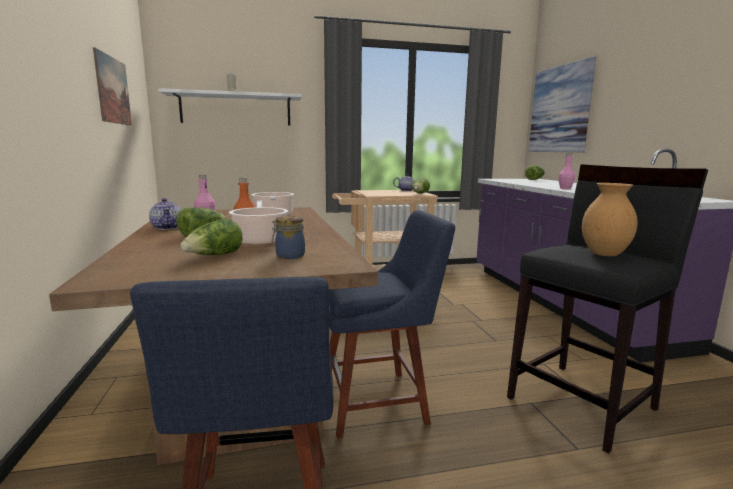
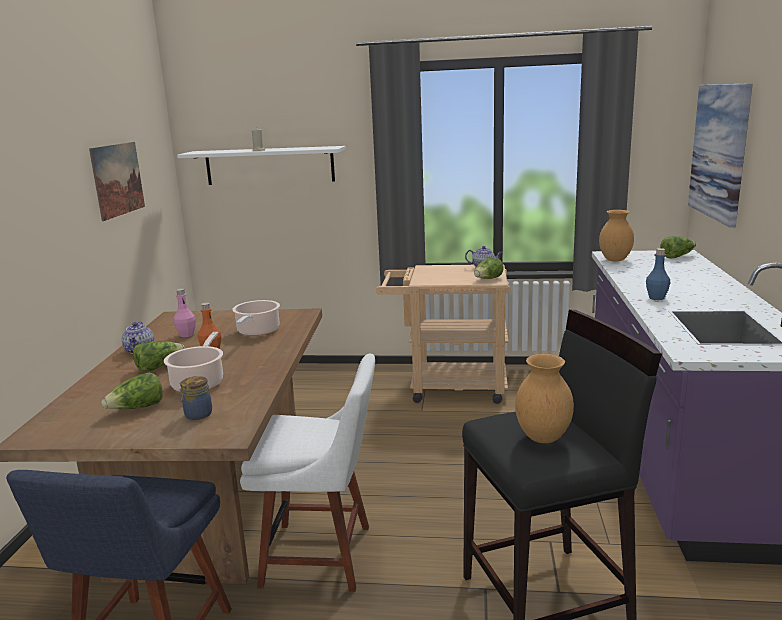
camera: 20 degrees right, 5 degrees up
blue chair [329,210,455,439] -> white chair [240,354,375,592]
pink bottle [558,153,575,189] -> blue bottle [646,248,670,300]
none -> brown vase [599,210,634,262]

